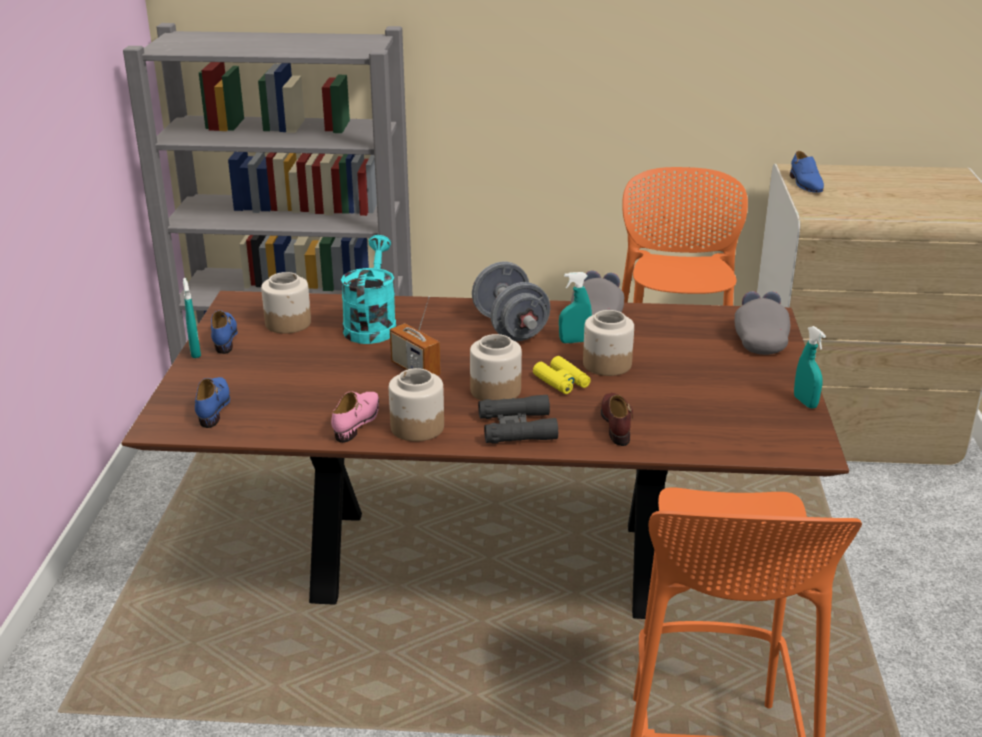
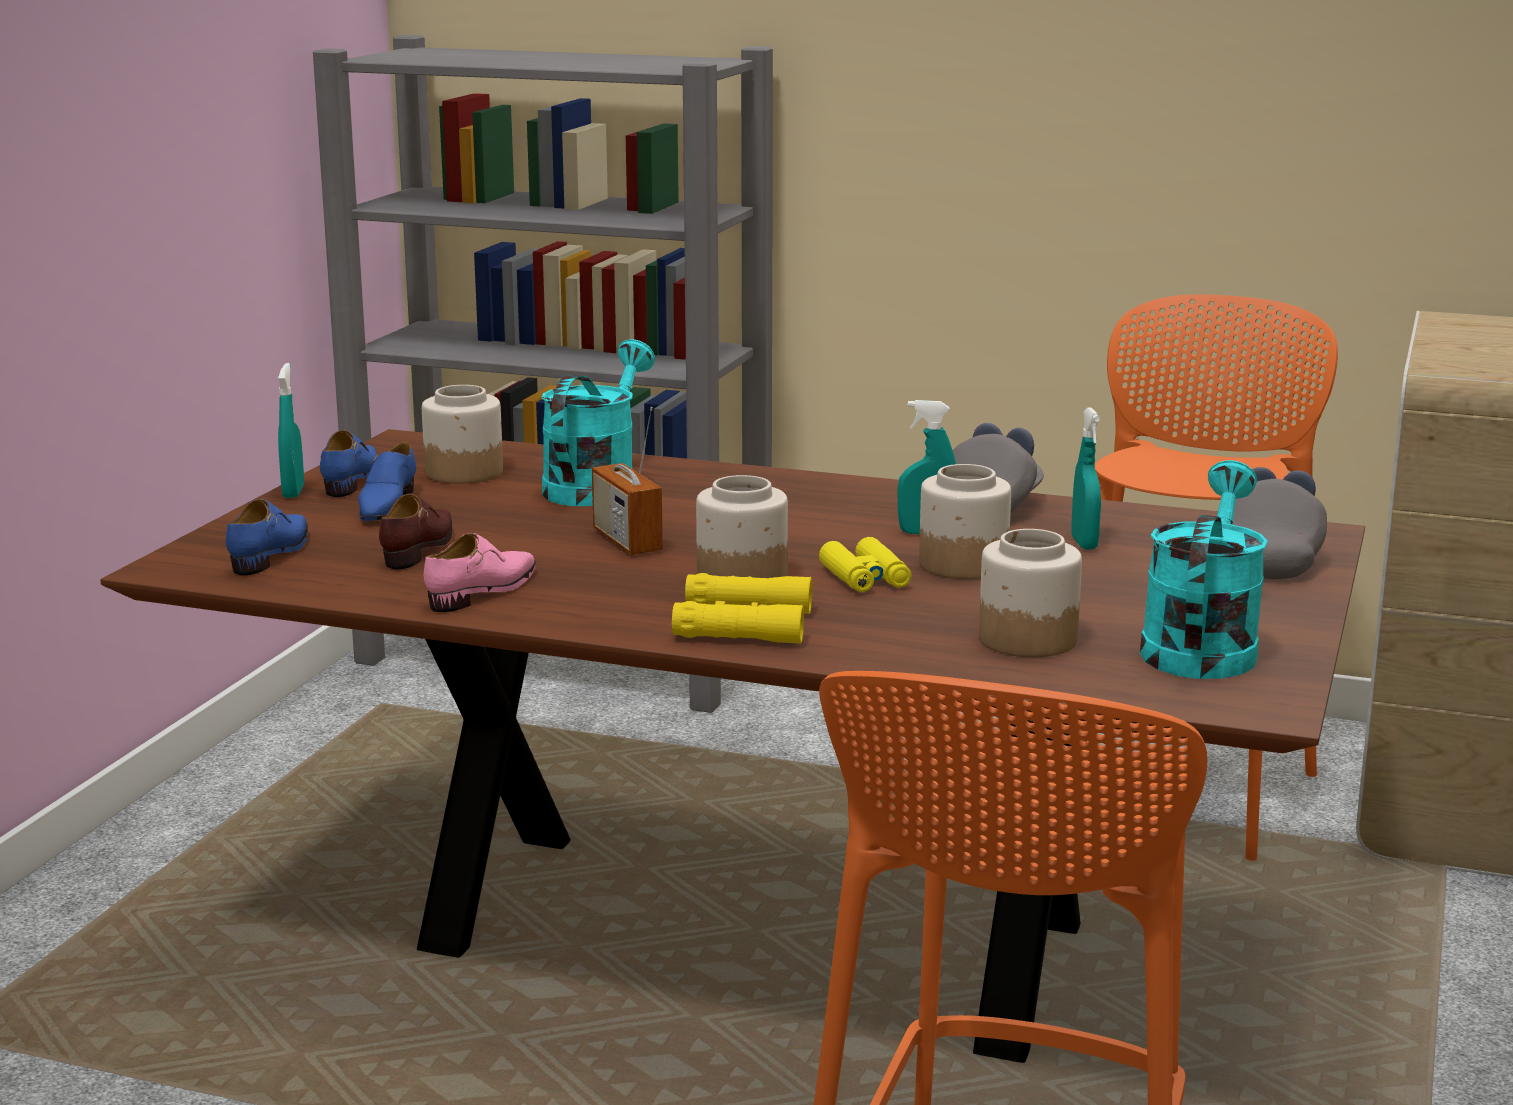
camera: 15 degrees right, 10 degrees down
jar [389,368,444,442] -> jar moved to [979,529,1082,657]
grey dumbbell [472,262,550,341] -> none
black binoculars [478,395,558,444] -> yellow binoculars [672,573,812,644]
brown shoe [601,393,633,446] -> brown shoe moved to [379,493,452,569]
blue shoe [790,151,824,193] -> blue shoe moved to [358,442,416,521]
turquoise spray bottle [794,326,826,409] -> turquoise spray bottle moved to [1071,408,1101,549]
none -> turquoise watering can [1140,460,1268,679]

